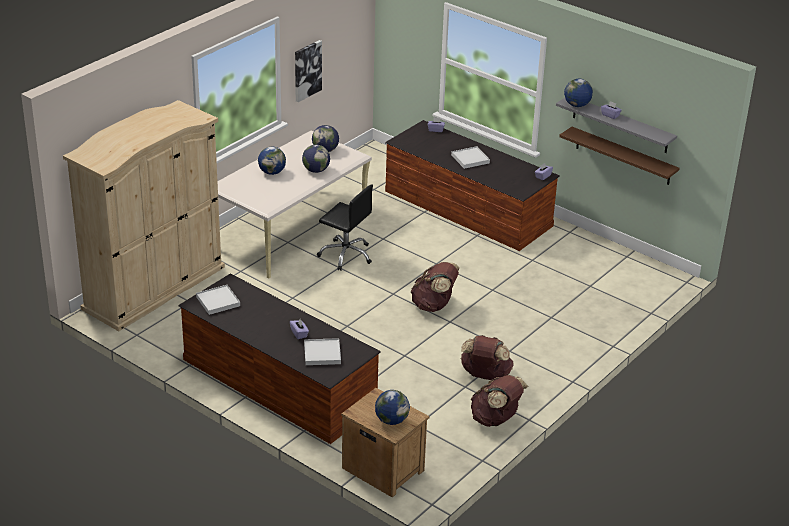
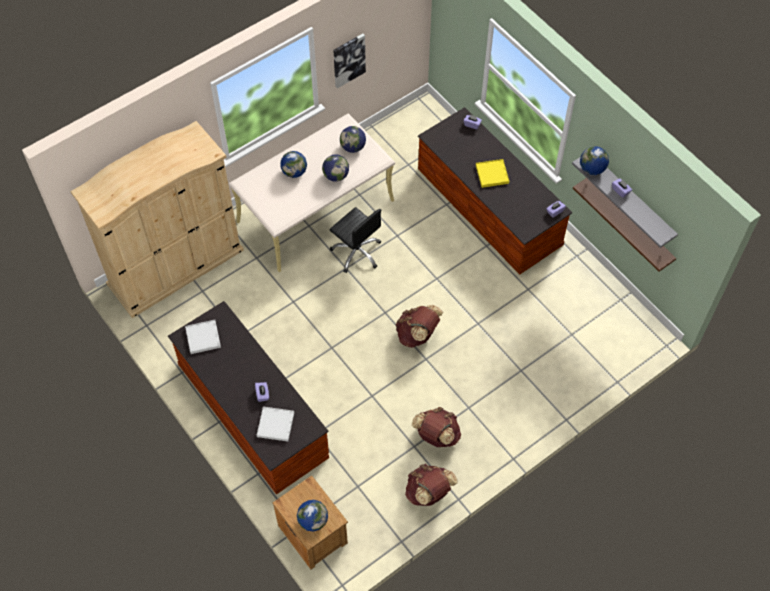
camera: 15 degrees right, 25 degrees up
white tray [451,146,490,169] -> yellow tray [476,159,509,188]

